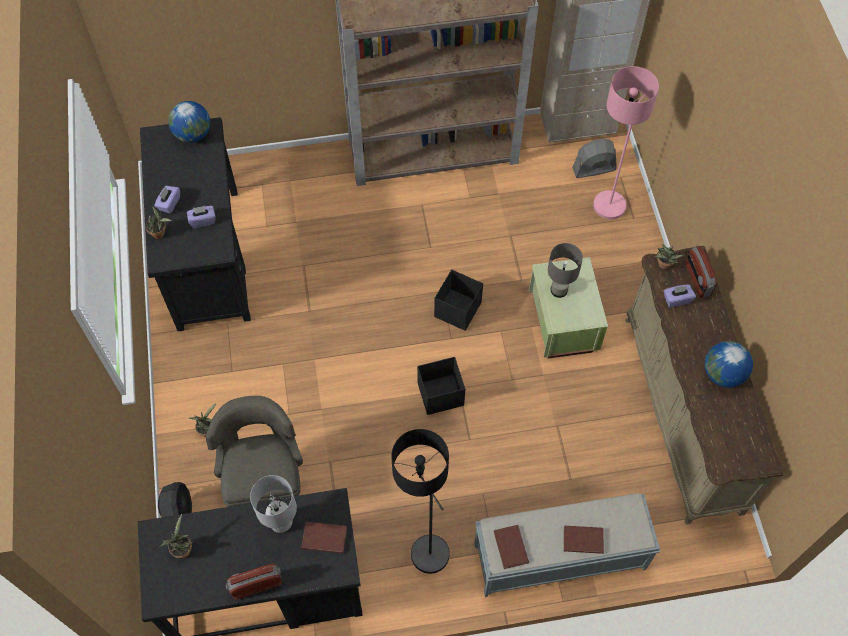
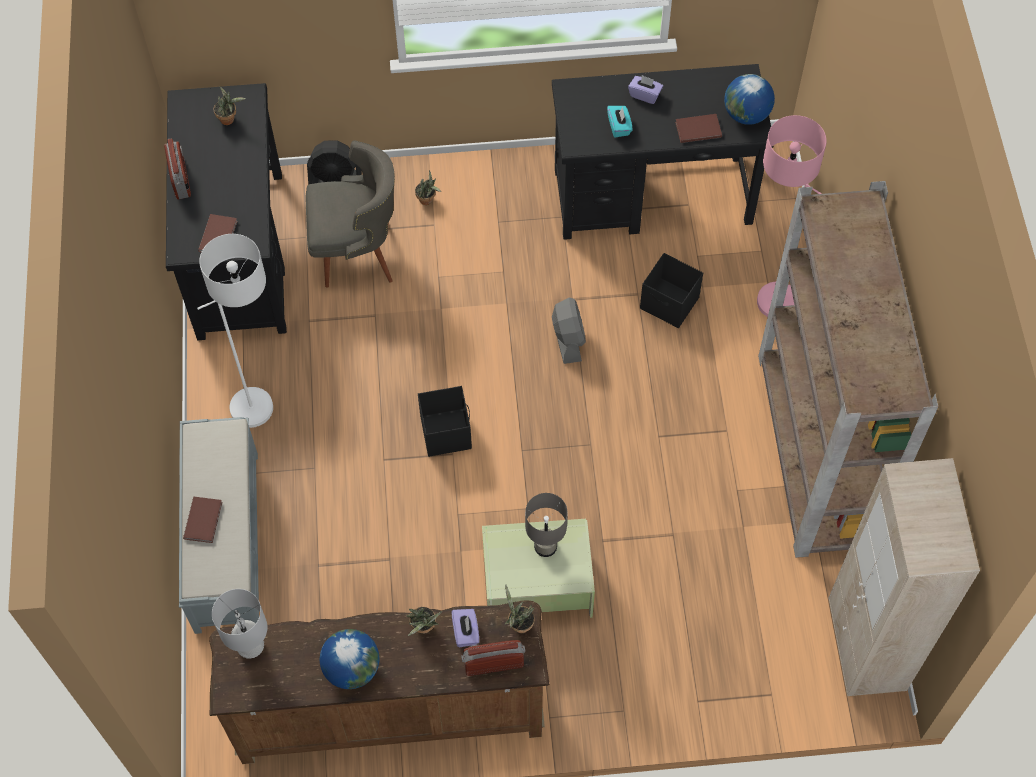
camera: 95 degrees right, 0 degrees up
potted plant [146,206,172,239] -> potted plant moved to [406,607,442,636]
purple tissue box [187,206,216,228] -> turquoise tissue box [607,106,633,138]
grey table lamp [250,475,297,533] -> grey table lamp moved to [212,589,268,659]
black floor lamp [391,429,450,574] -> white floor lamp [197,234,273,428]
black storage box [434,270,483,331] -> black storage box moved to [640,253,703,328]
brown book [494,525,529,569] -> brown book moved to [675,114,722,143]
grey fan [572,139,616,178] -> grey fan moved to [552,297,586,364]
pink floor lamp [593,66,659,220] -> pink floor lamp moved to [757,115,827,317]

